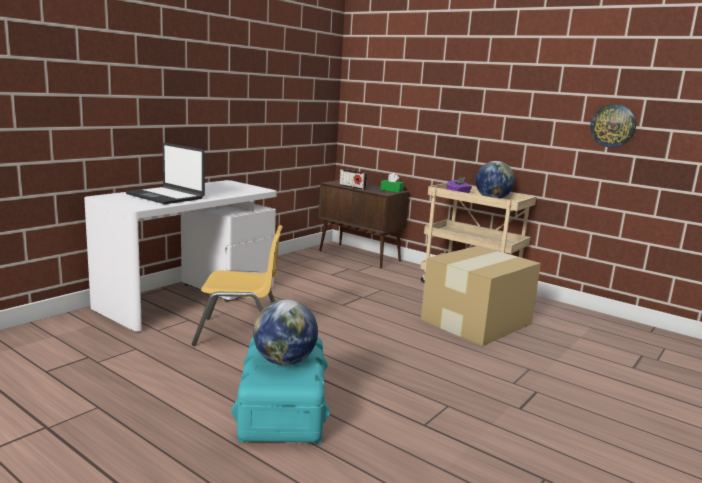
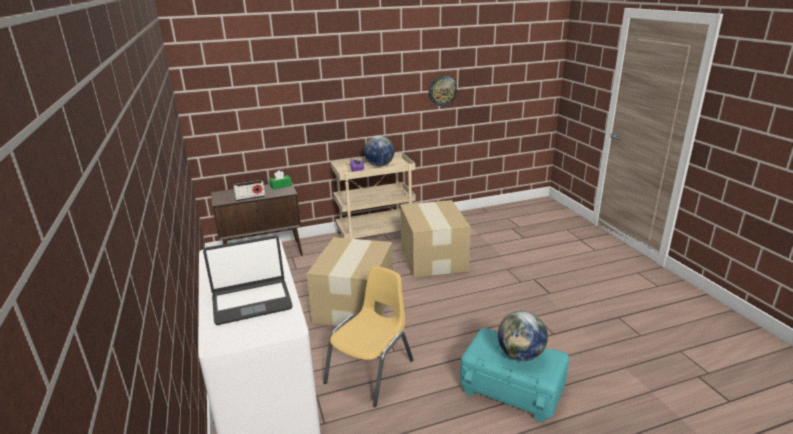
camera: 55 degrees left, 10 degrees up
none -> cardboard box [307,237,393,326]

